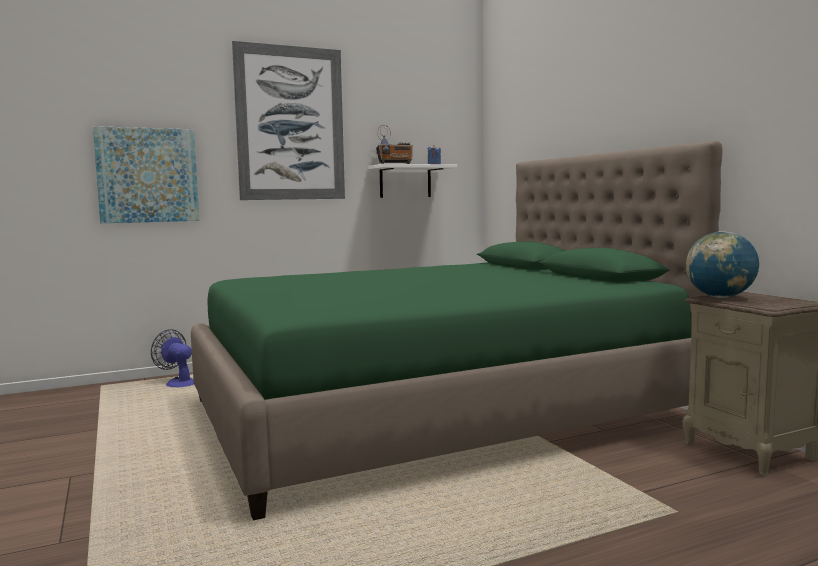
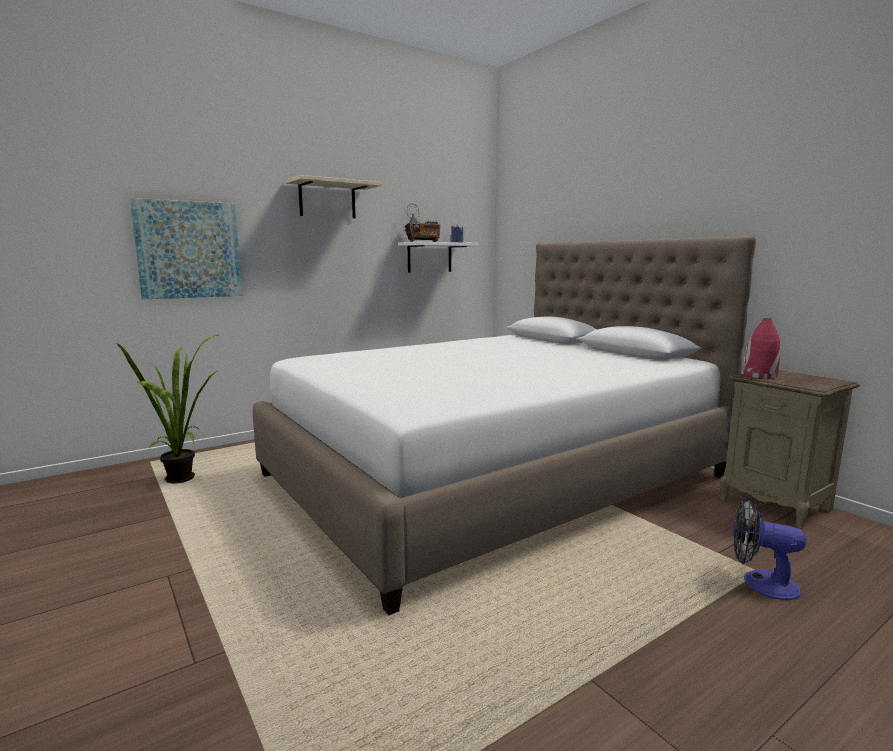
camera: 10 degrees left, 5 degrees up
fan [151,329,194,387] -> fan moved to [733,498,806,600]
green bed [191,141,722,520] -> white bed [253,236,756,615]
picture [232,41,345,200] -> beige shelf [286,175,382,218]
globe [686,231,759,298] -> red vase [743,318,781,379]
none -> potted plant [116,334,220,483]

